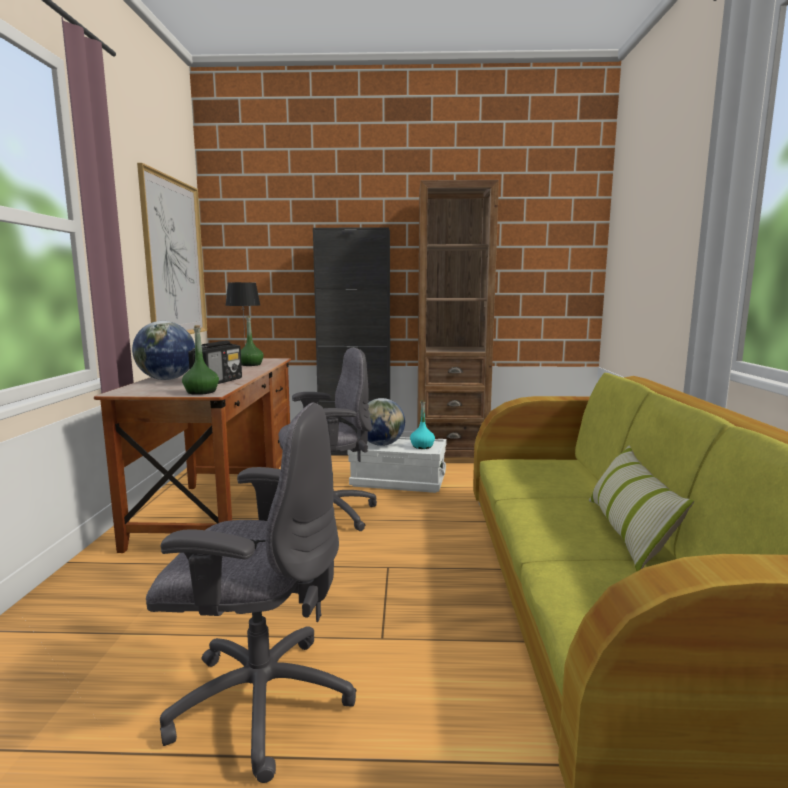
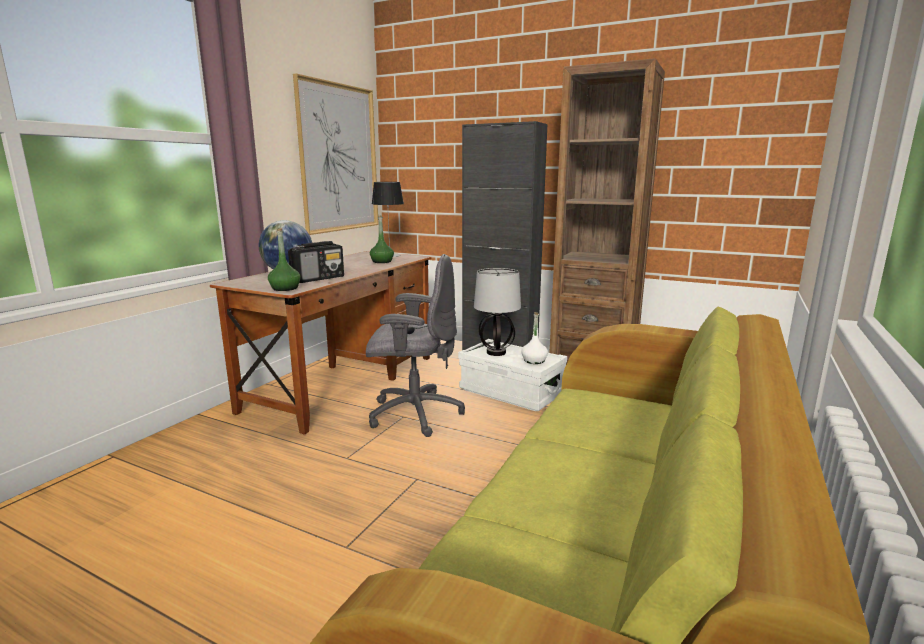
camera: 25 degrees right, 5 degrees up
grey office chair [146,403,356,783] -> none
globe [368,398,405,446] -> table lamp [474,268,521,356]
turquoise bottle [410,400,435,449] -> white bottle [521,312,548,364]
pillow [589,446,694,571] -> none

